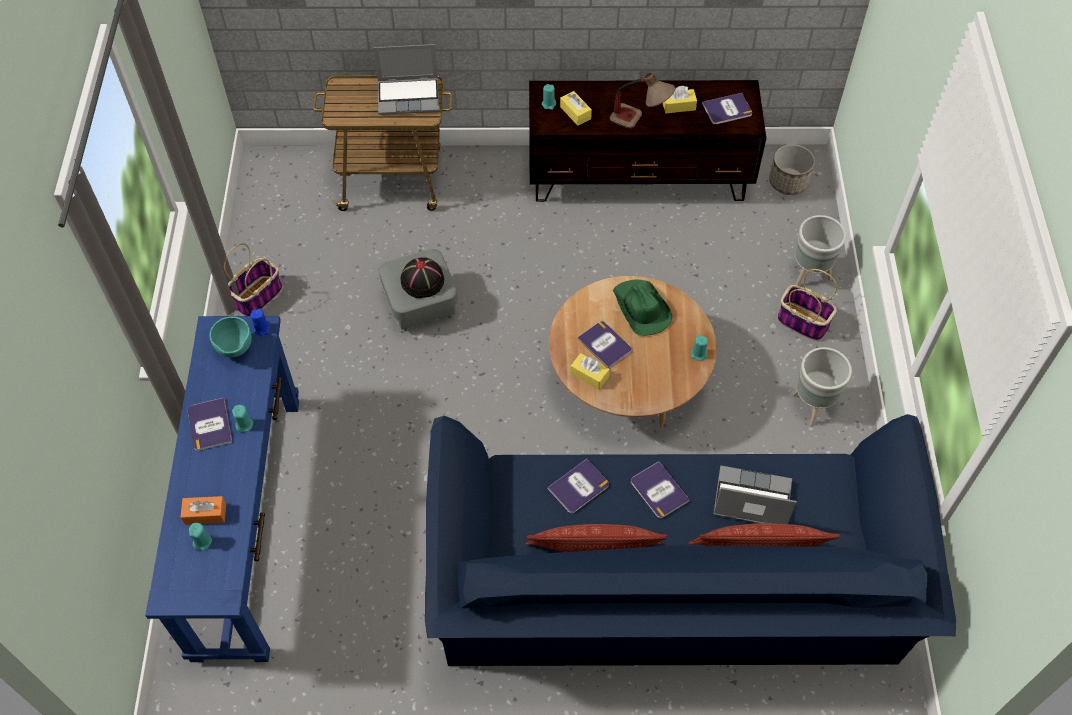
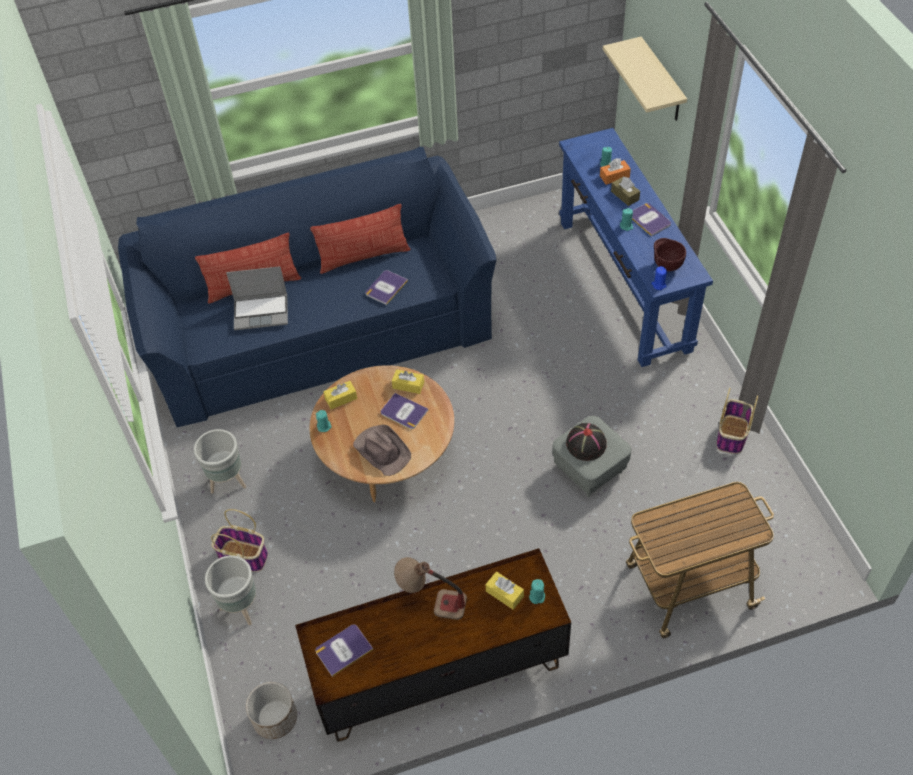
camera: 165 degrees right, 5 degrees down
turquoise bowl [209,316,252,357] -> brown bowl [654,238,686,271]
laptop [373,44,439,115] -> none
green hat [613,279,672,336] -> brown hat [353,425,411,476]
book [631,461,690,518] -> none
yellow tissue box [663,86,697,113] -> yellow tissue box moved to [323,381,357,409]
none -> beige shelf [603,37,687,121]
none -> brown tissue box [611,177,640,206]

